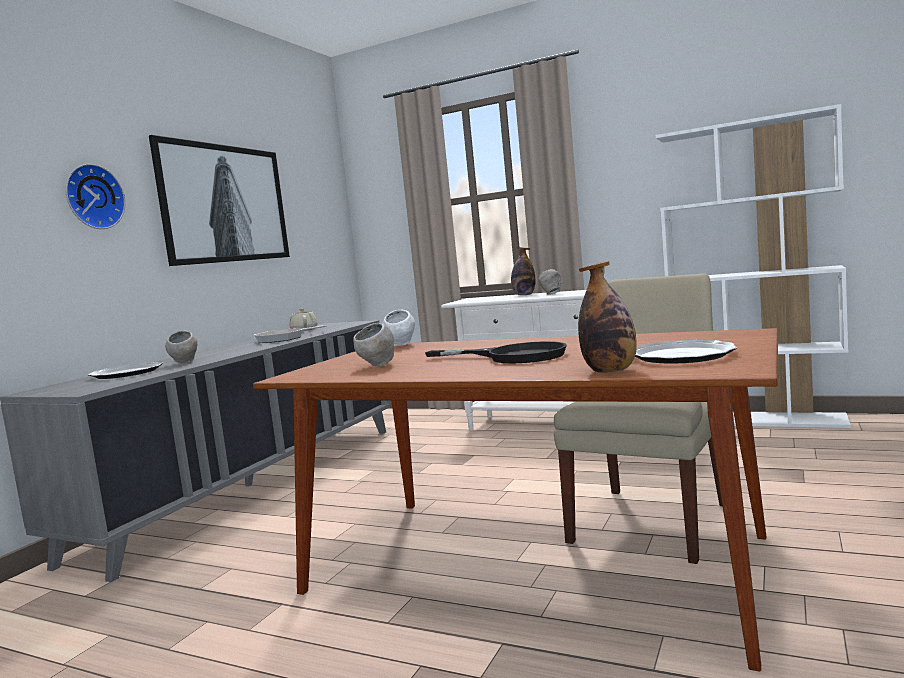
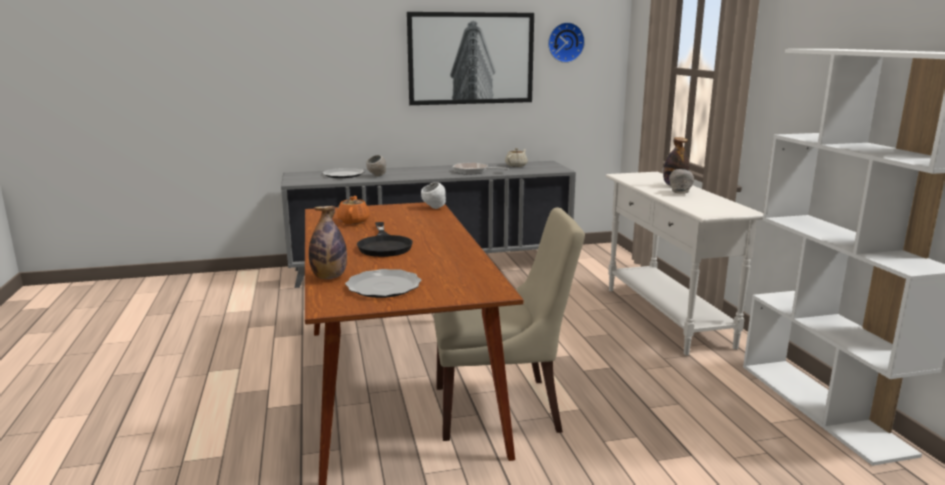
camera: 50 degrees right, 10 degrees up
wall clock [65,164,125,229] -> wall clock moved to [548,22,585,63]
grey bowl [353,323,394,366] -> orange teapot [337,196,370,224]

